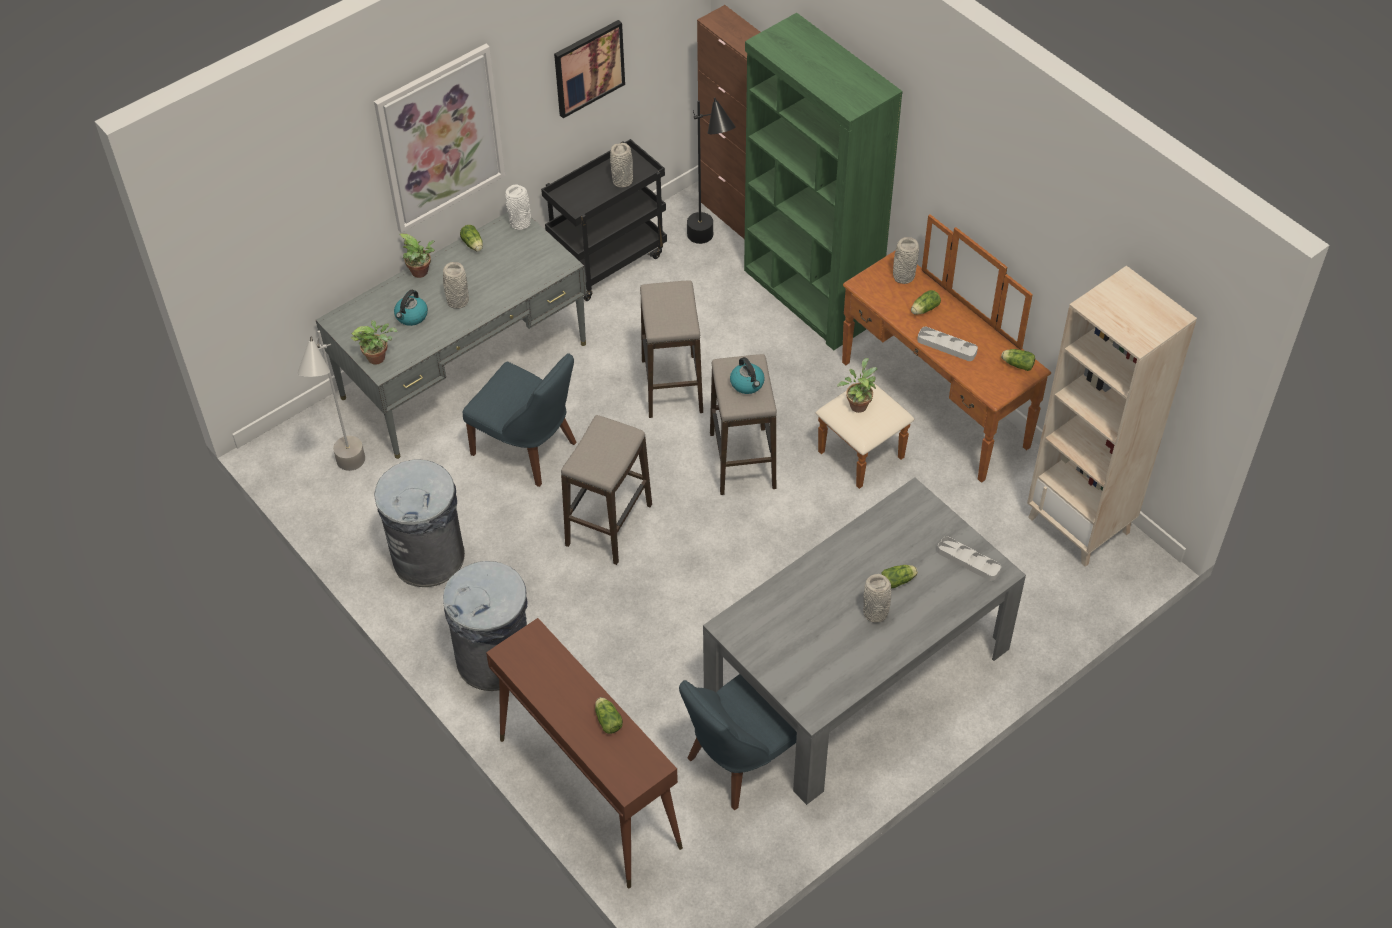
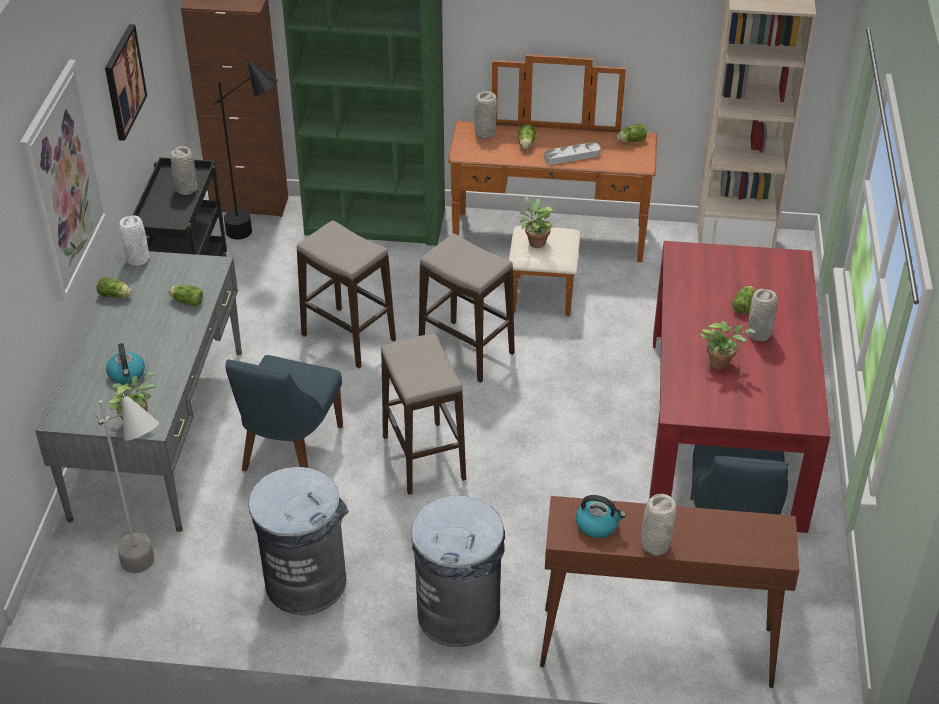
camera: 45 degrees left, 10 degrees down
potted plant [400,234,435,278] -> potted plant moved to [700,321,756,370]
grey vase [443,262,469,309] -> grey vase moved to [641,494,676,556]
blue chair [462,353,576,487] -> blue chair turned 120 degrees clockwise [225,355,343,471]
lettuce [595,697,623,734] -> lettuce moved to [169,285,203,307]
grey dining table [703,477,1026,805] -> red dining table [649,241,830,533]
kettle [730,357,765,394] -> kettle moved to [576,495,626,538]
grey tray [937,536,1001,581] -> none

